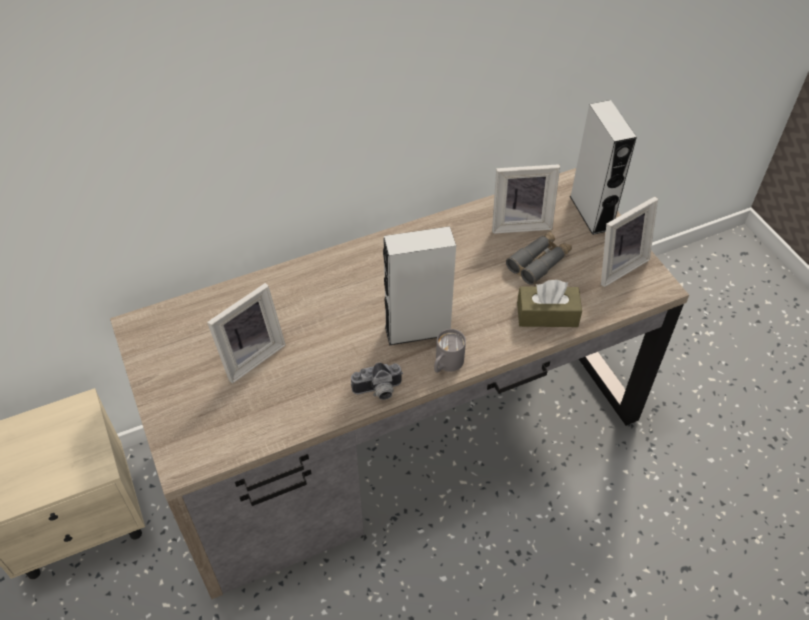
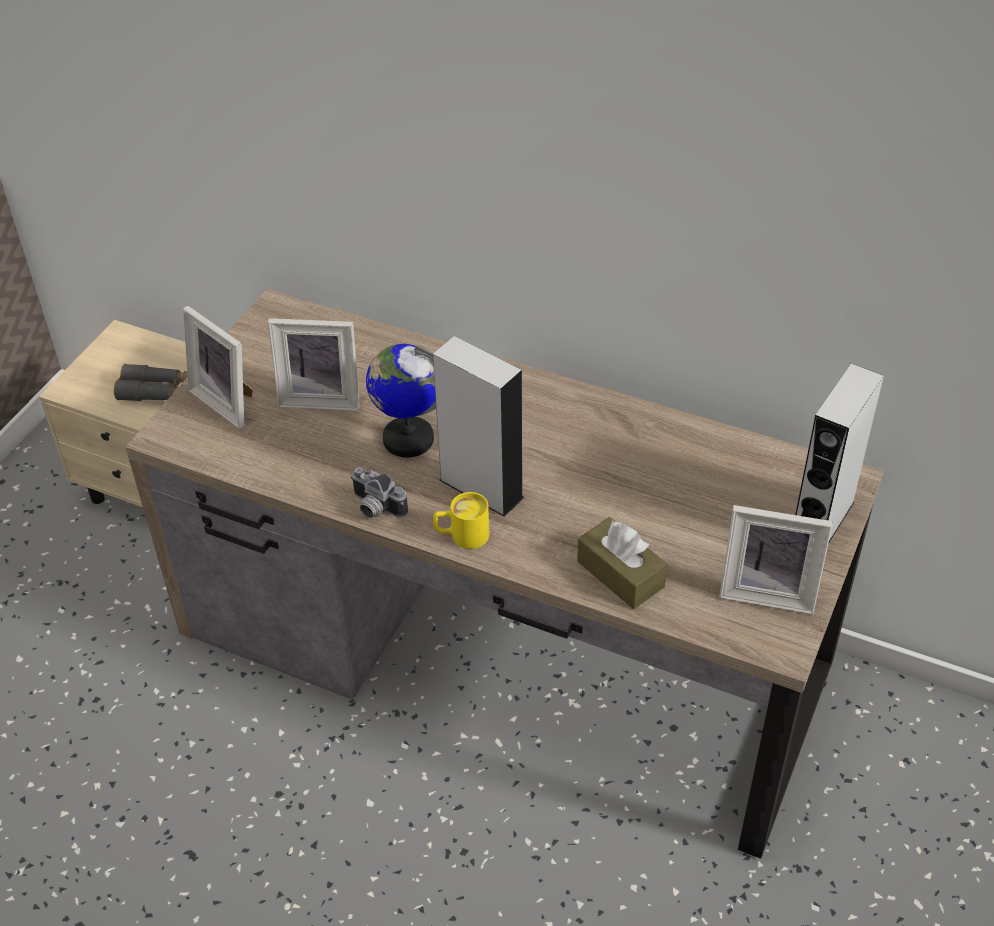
camera: 50 degrees right, 5 degrees down
grey mug [434,329,466,373] -> yellow mug [433,492,489,549]
picture frame [492,164,560,234] -> picture frame moved to [183,306,253,429]
grey binoculars [506,231,572,285] -> grey binoculars moved to [114,364,188,401]
none -> globe [366,344,436,458]

